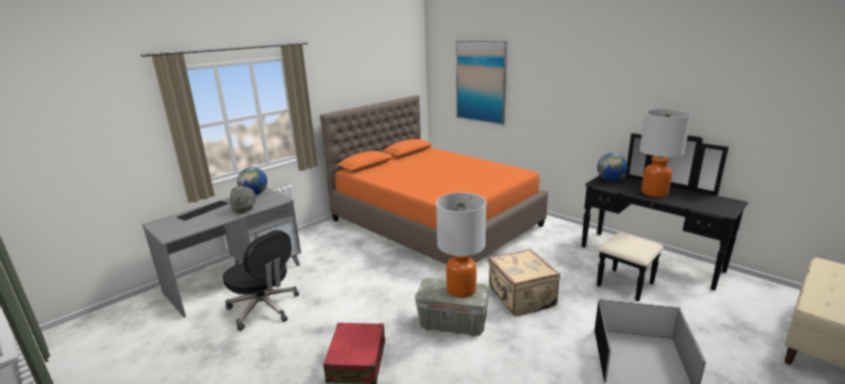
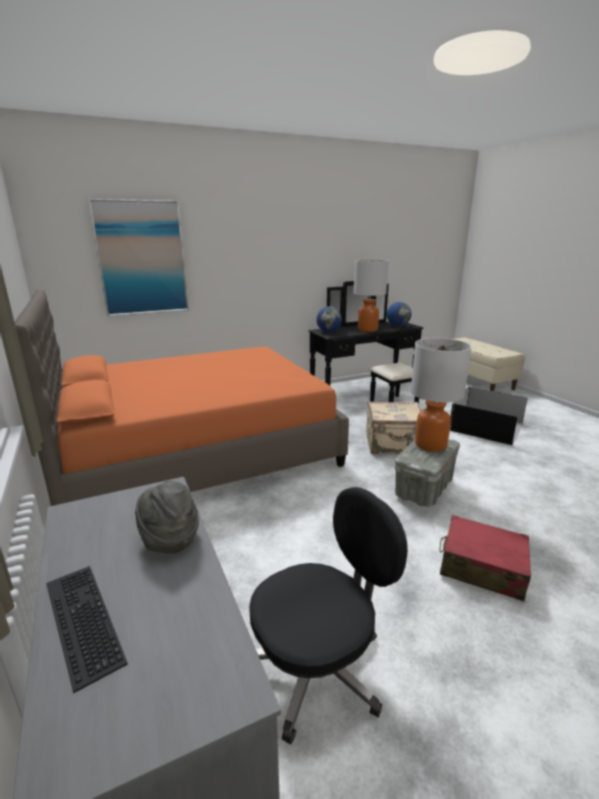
camera: 70 degrees left, 0 degrees up
globe [237,167,267,195] -> globe moved to [387,302,411,327]

